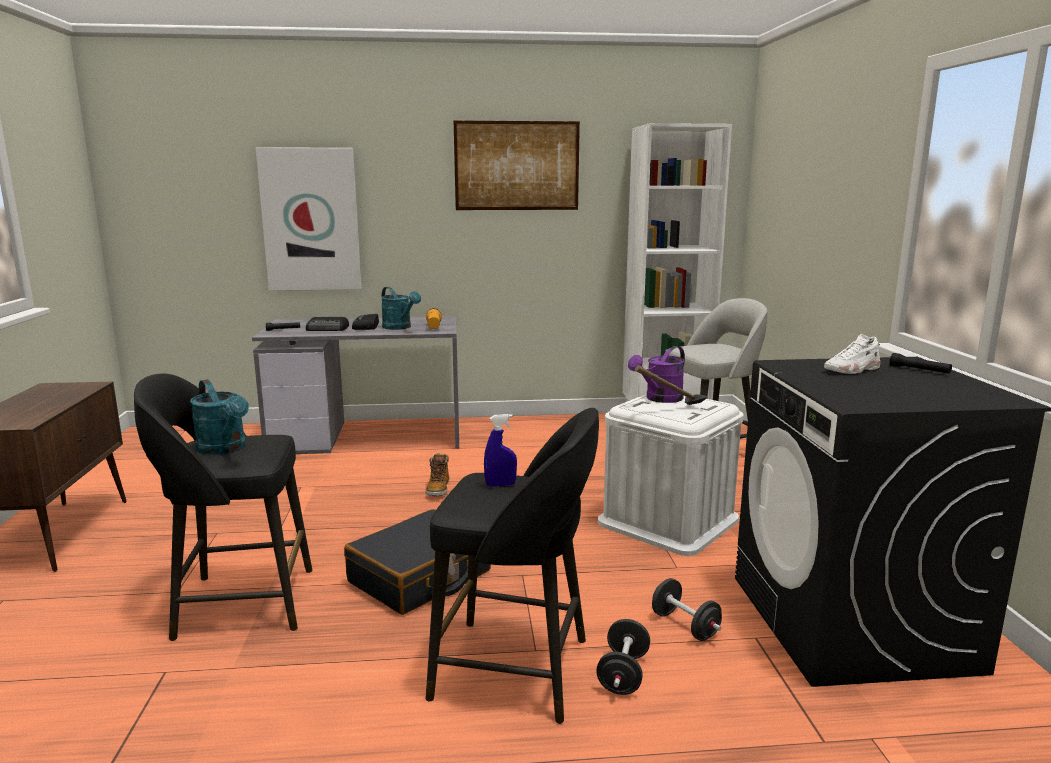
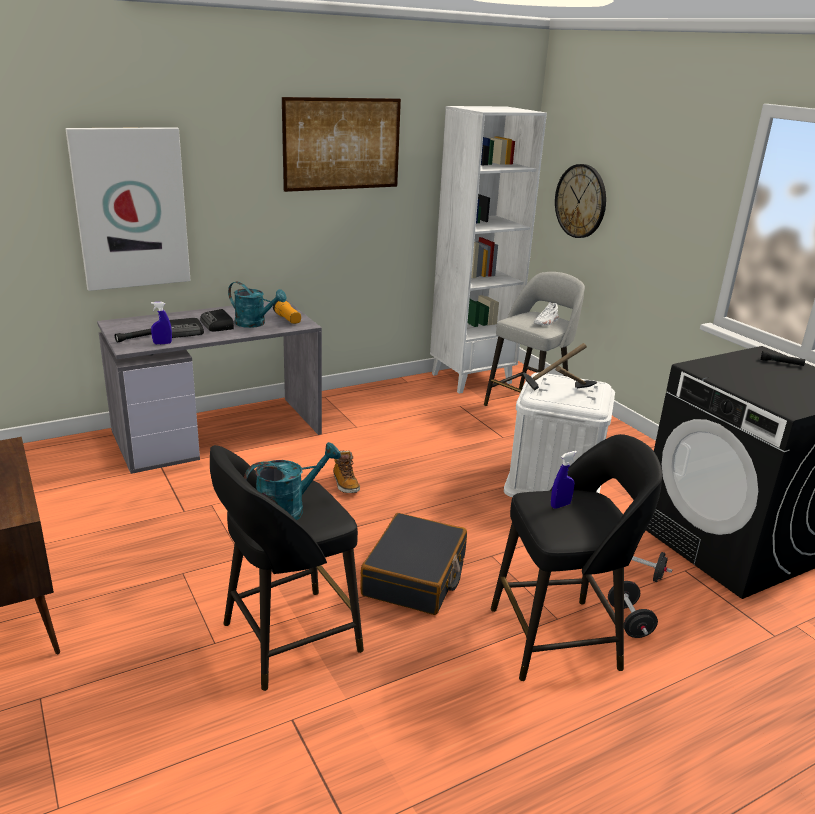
camera: 25 degrees left, 10 degrees up
turquoise watering can [190,380,249,455] -> turquoise watering can turned 60 degrees counterclockwise [244,442,341,520]
purple watering can [628,346,685,403] -> hammer [523,343,587,390]
white shoe [824,334,881,374] -> white shoe moved to [534,302,559,326]
none -> blue spray bottle [151,302,172,344]
none -> wall clock [555,164,606,238]

